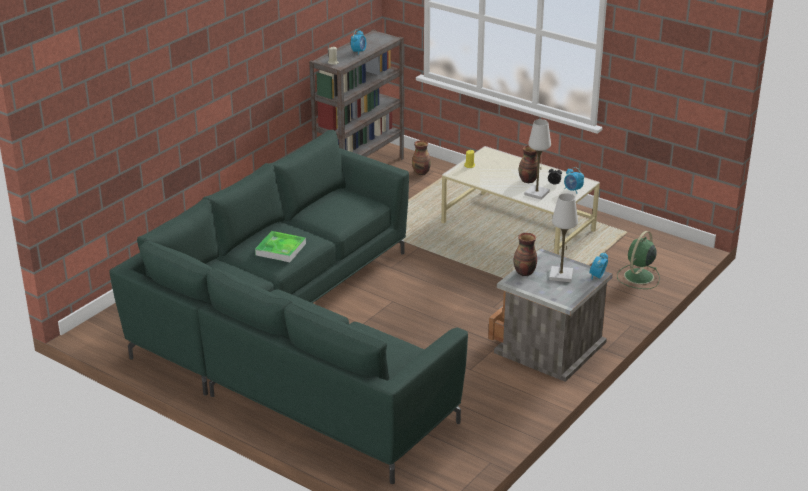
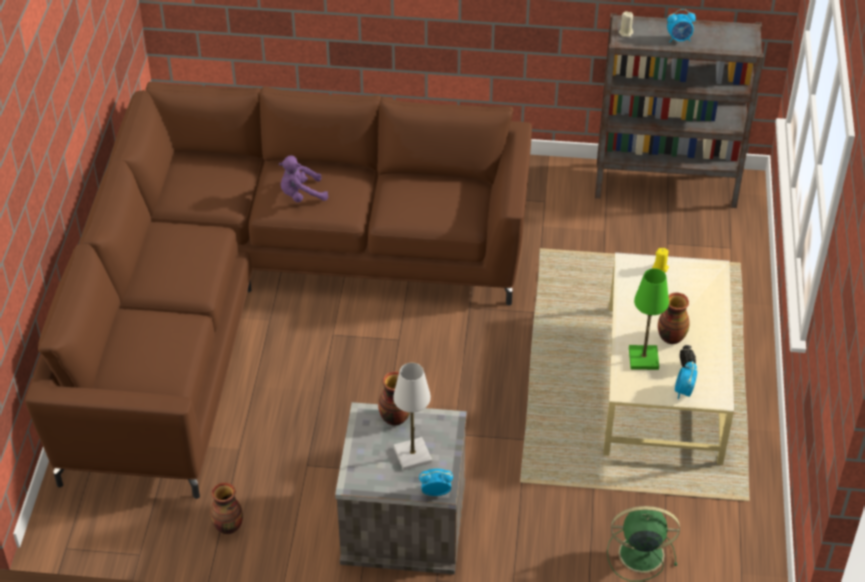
camera: 60 degrees right, 15 degrees up
green sofa [109,130,468,484] -> brown sofa [25,82,532,499]
tray [255,231,306,262] -> purple plush toy [279,155,328,202]
vase [412,140,431,175] -> vase moved to [210,482,243,534]
white table lamp [524,119,551,200] -> green table lamp [629,268,669,370]

